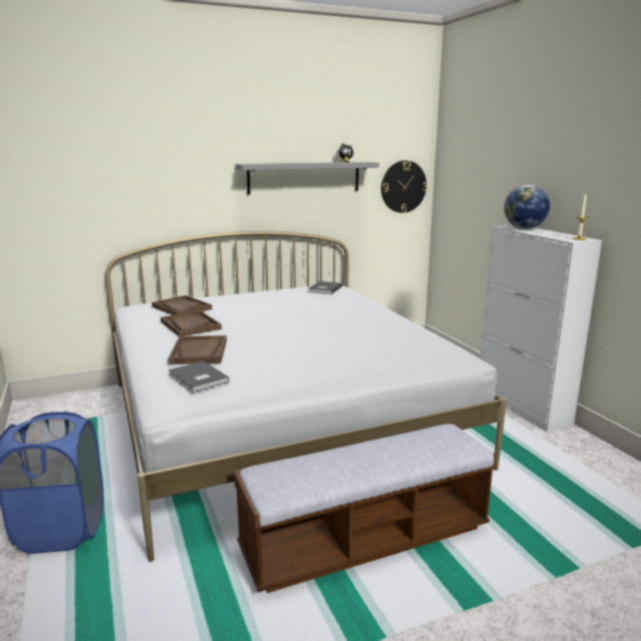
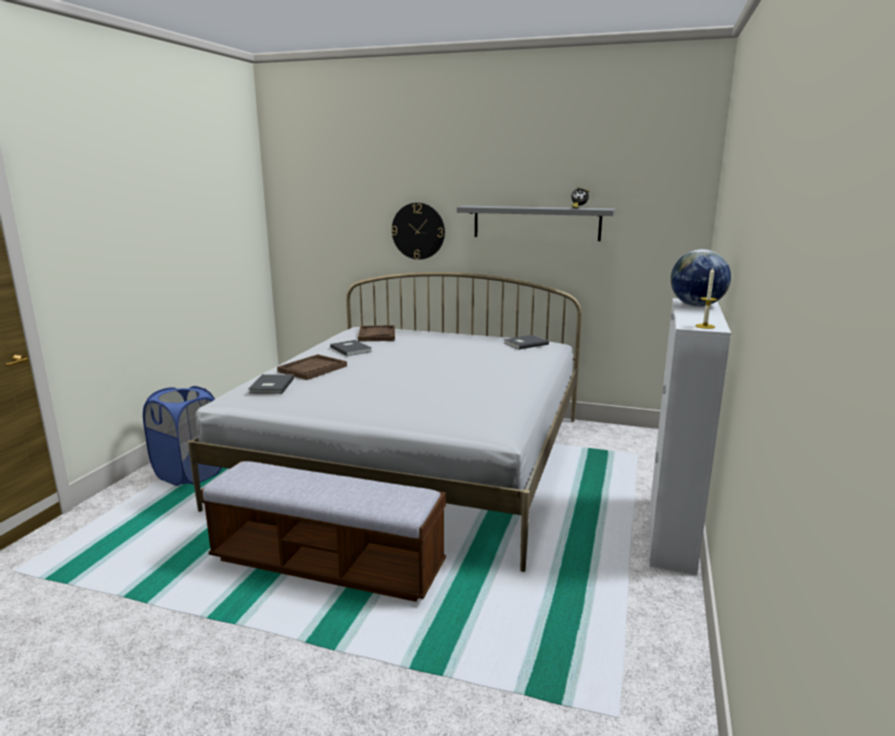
camera: 40 degrees right, 0 degrees up
brown tray [161,310,222,336] -> grey book [330,340,372,356]
wall clock [381,161,427,213] -> wall clock moved to [391,203,445,260]

